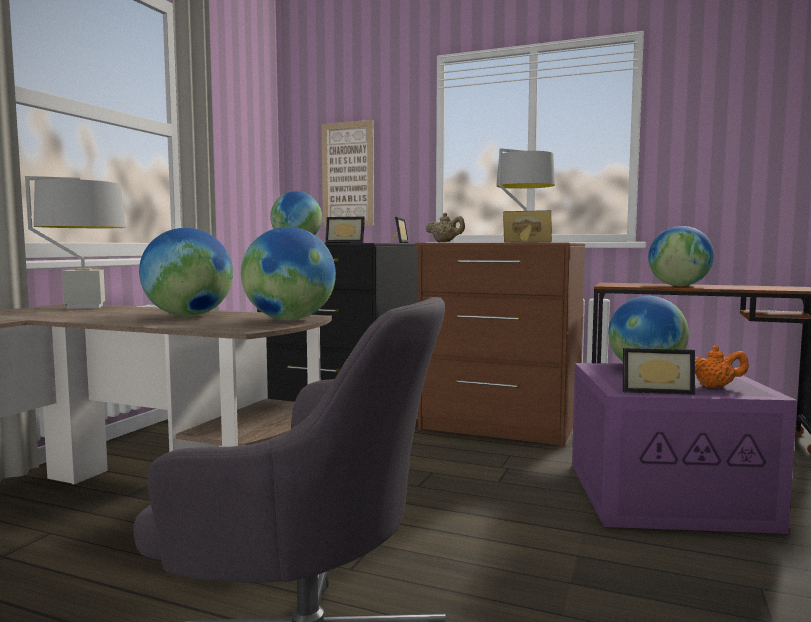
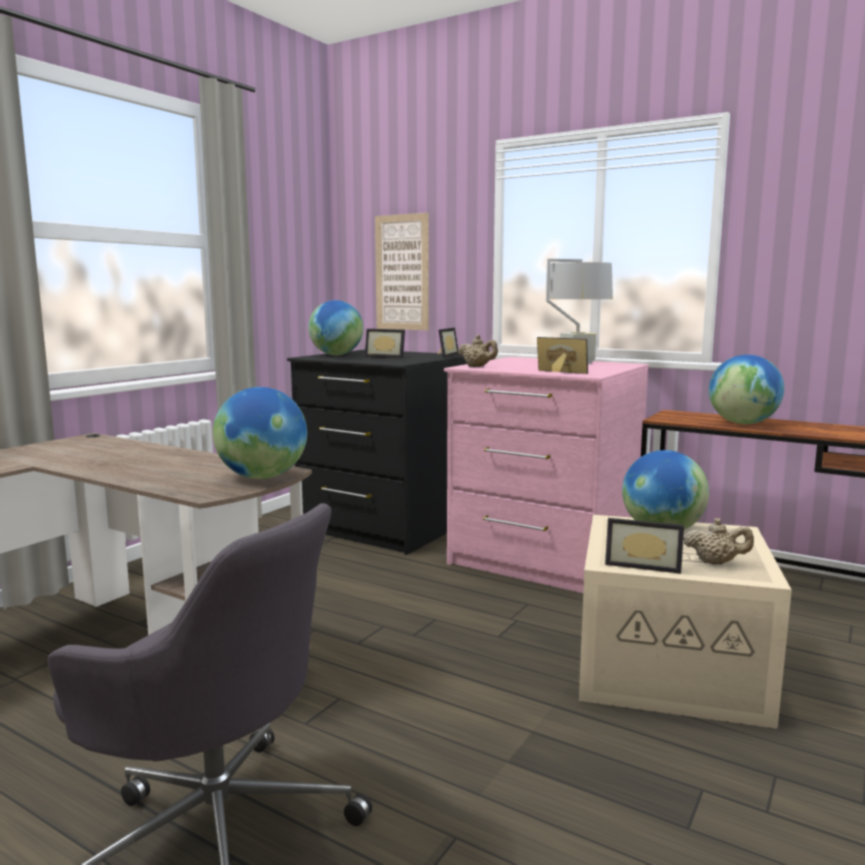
camera: 10 degrees right, 5 degrees up
grey table lamp [25,176,126,309] -> none
globe [139,228,233,317] -> none
brown dresser [415,243,585,447] -> pink dresser [444,357,648,593]
purple storage box [572,363,797,534] -> beige storage box [579,515,792,729]
orange teapot [695,345,749,388] -> beige teapot [683,518,754,565]

